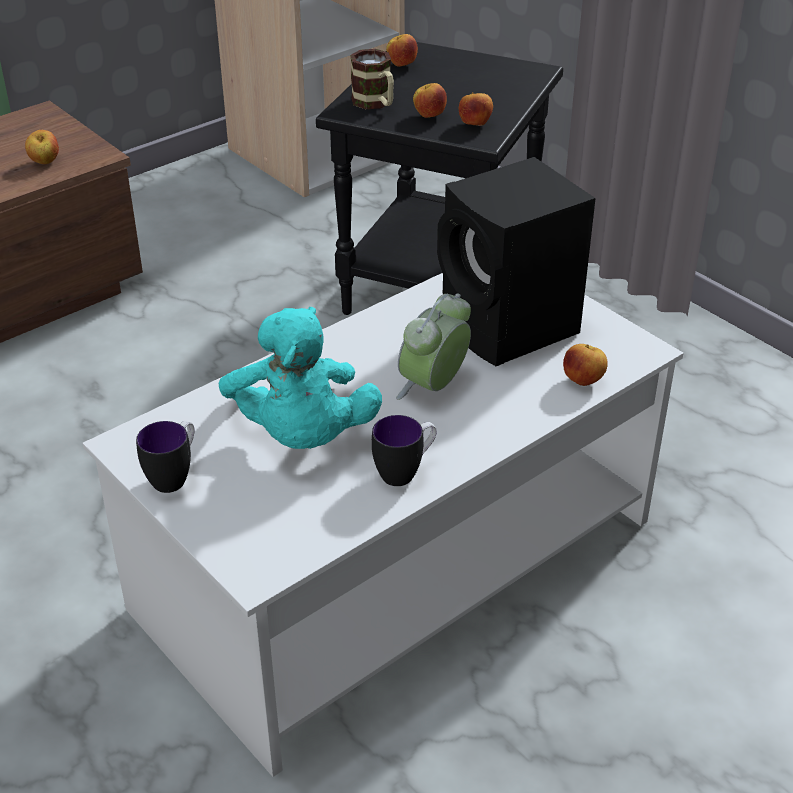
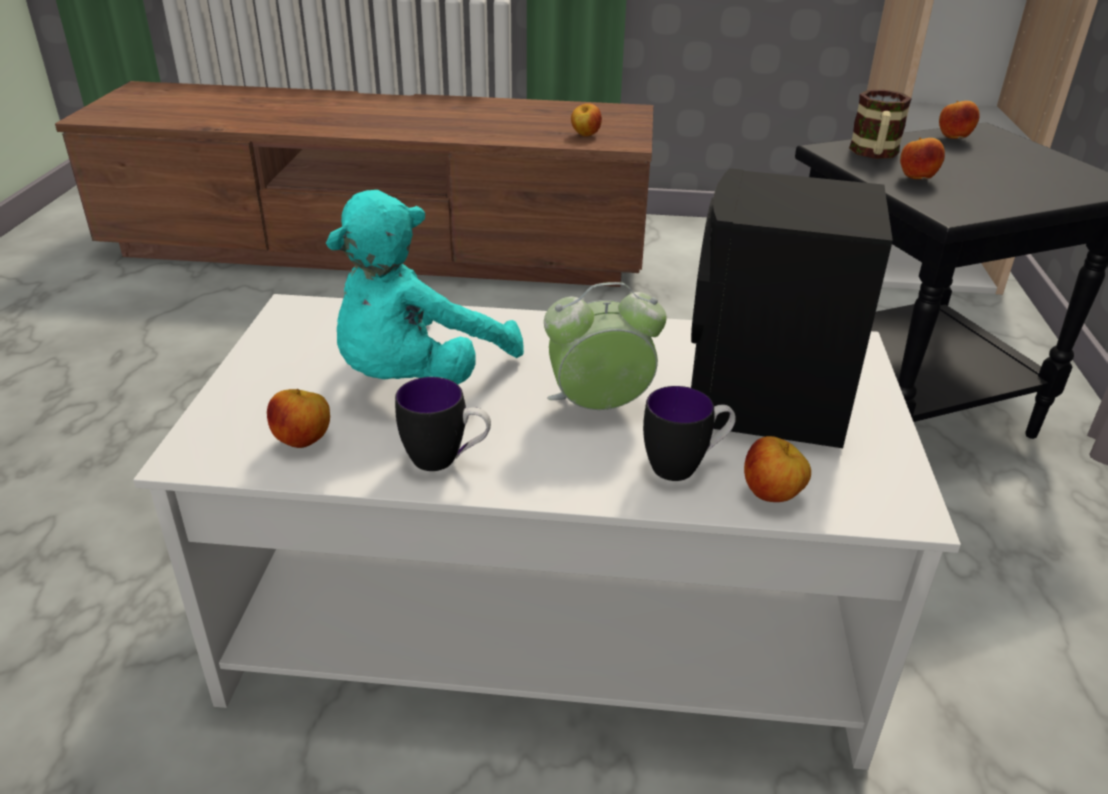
camera: 45 degrees right, 5 degrees down
mug [136,421,195,493] -> mug moved to [643,386,736,481]
apple [458,92,493,126] -> apple moved to [267,389,330,448]

